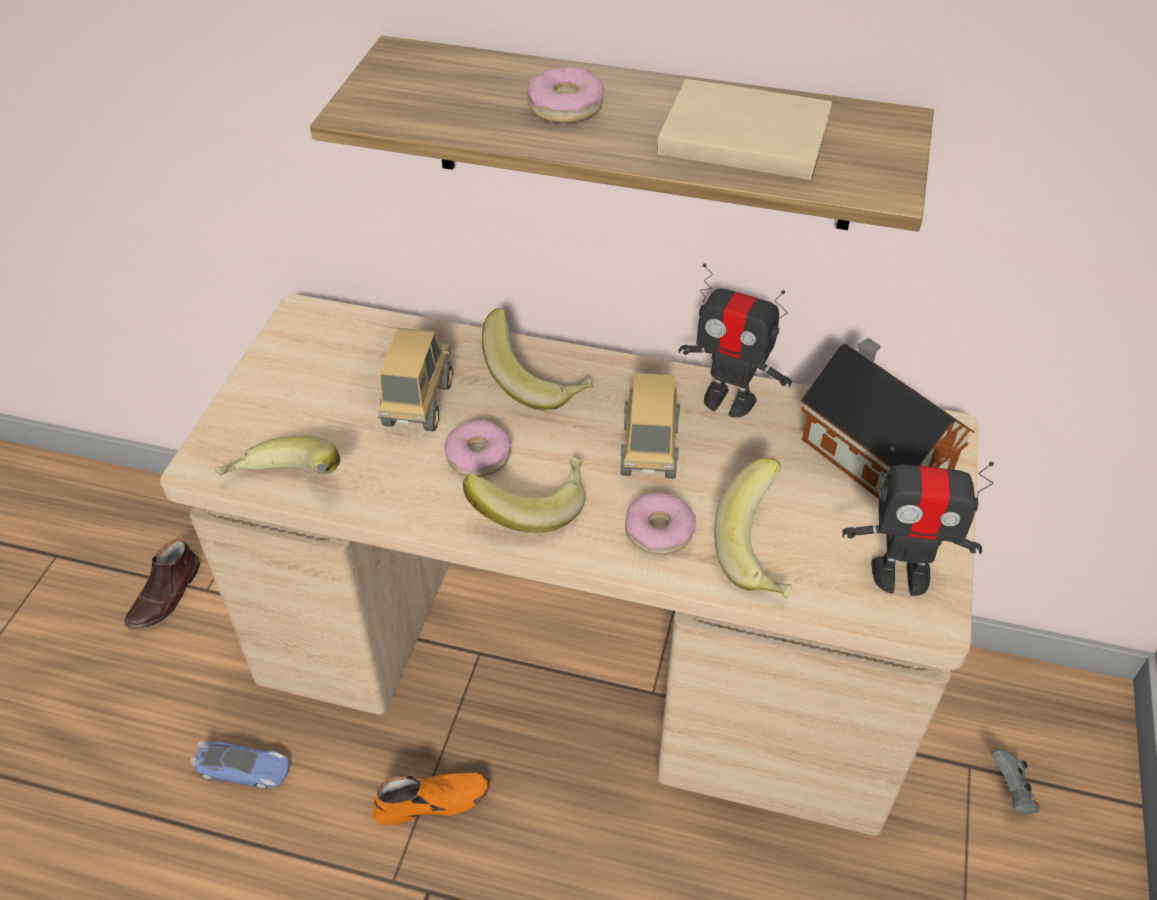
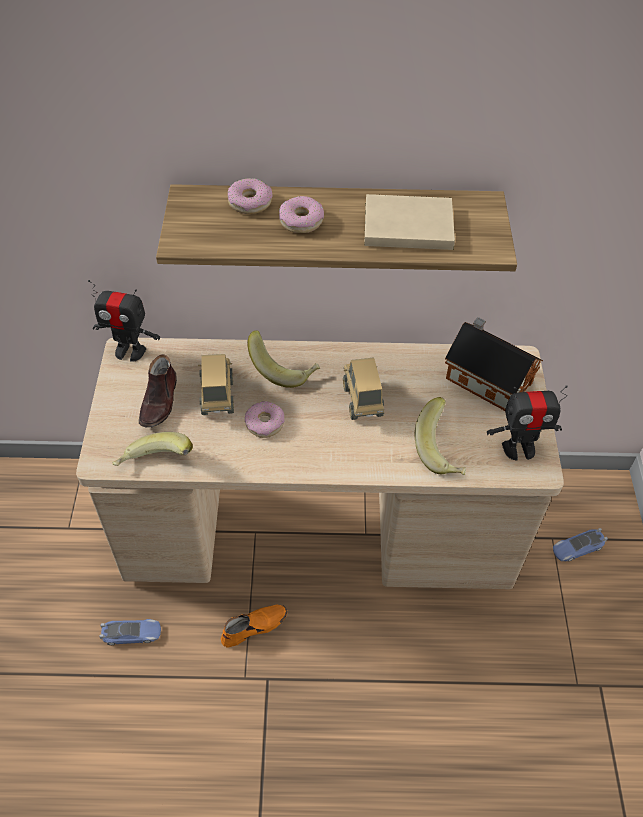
camera: 15 degrees left, 5 degrees up
brown shoe [124,538,200,629] -> brown shoe moved to [139,354,177,428]
banana [463,458,586,533] -> none
donut [625,493,696,555] -> donut moved to [228,178,273,214]
toy robot [678,264,792,417] -> toy robot moved to [88,280,160,362]
grey game controller [991,749,1040,815] -> toy car [553,528,608,562]

